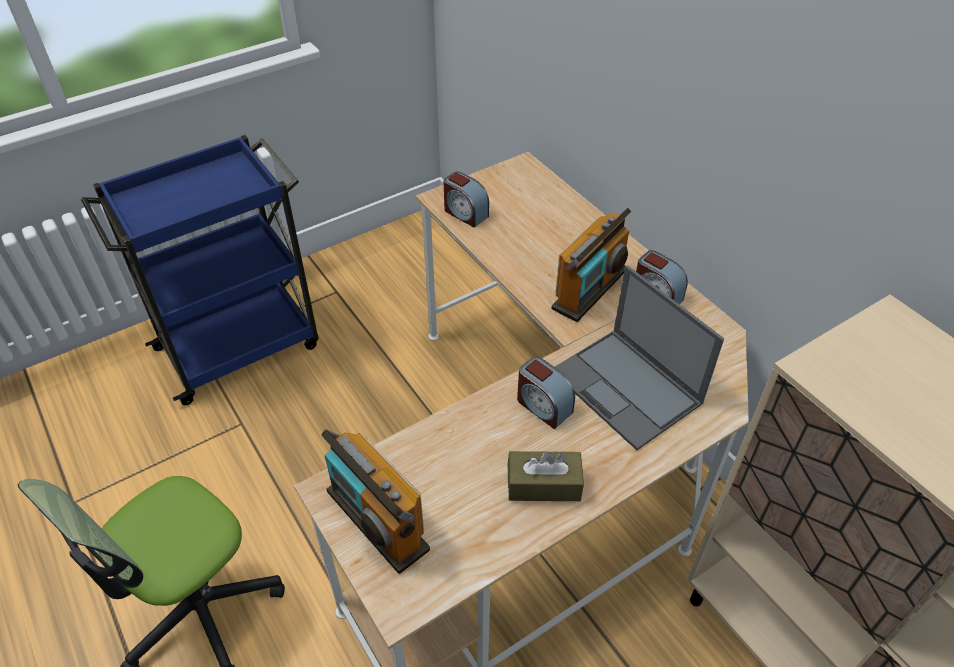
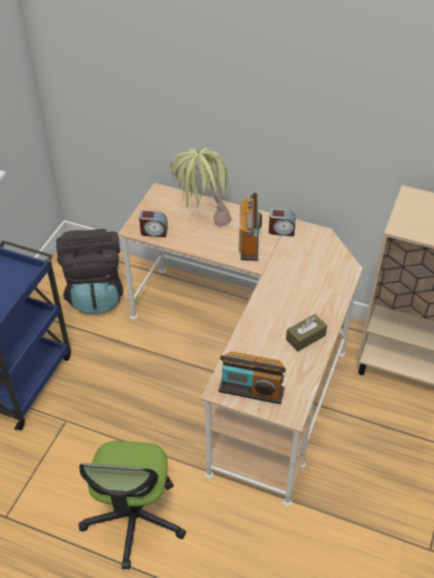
camera: 35 degrees left, 0 degrees up
alarm clock [517,356,575,429] -> none
laptop [555,266,724,450] -> none
none -> black backpack [56,229,123,314]
none -> potted plant [170,148,232,226]

